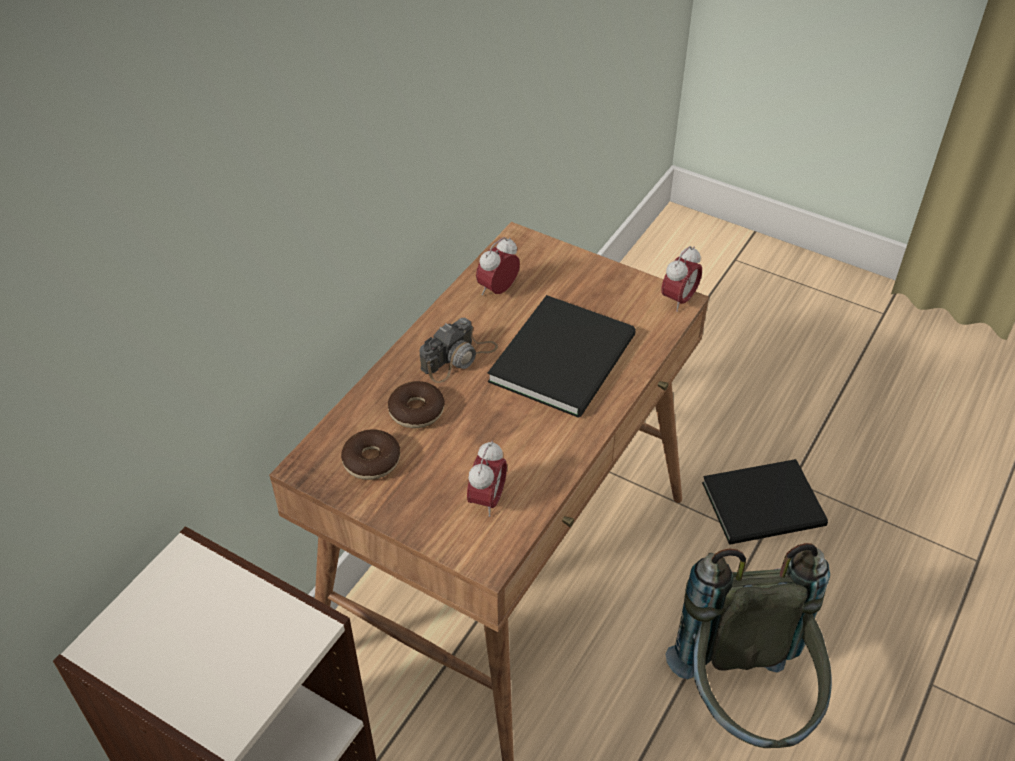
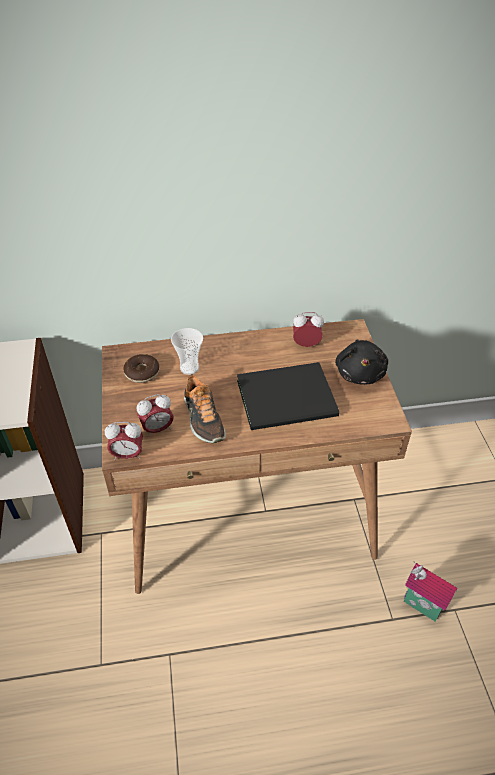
camera: 50 degrees right, 0 degrees up
donut [388,381,445,428] -> cup [171,328,203,375]
camera [420,318,498,383] -> none
alarm clock [662,246,702,312] -> alarm clock moved to [105,422,143,460]
grey backpack [666,543,832,748] -> none
black book [702,459,828,545] -> toy house [404,561,457,622]
none -> shoe [184,374,226,443]
none -> black plush toy [335,339,388,385]

